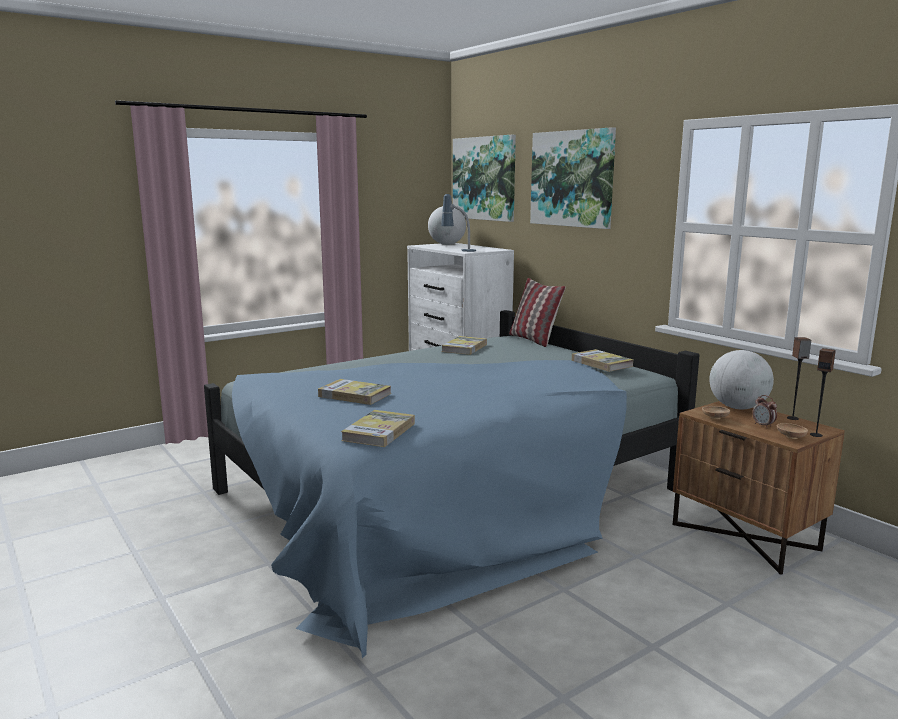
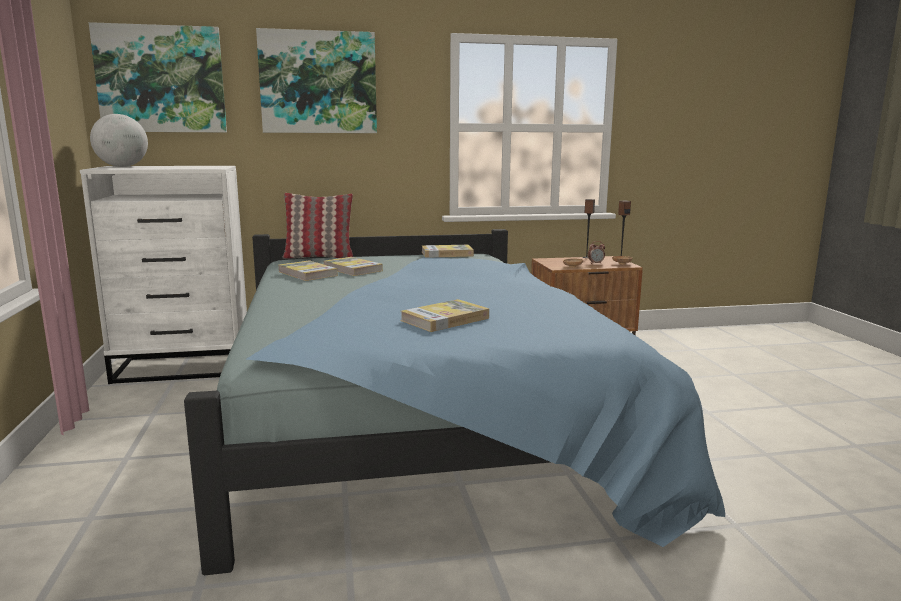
camera: 65 degrees left, 0 degrees up
book [341,410,415,447] -> book moved to [324,257,383,276]
table lamp [441,194,476,252] -> none
globe [709,350,774,409] -> none

